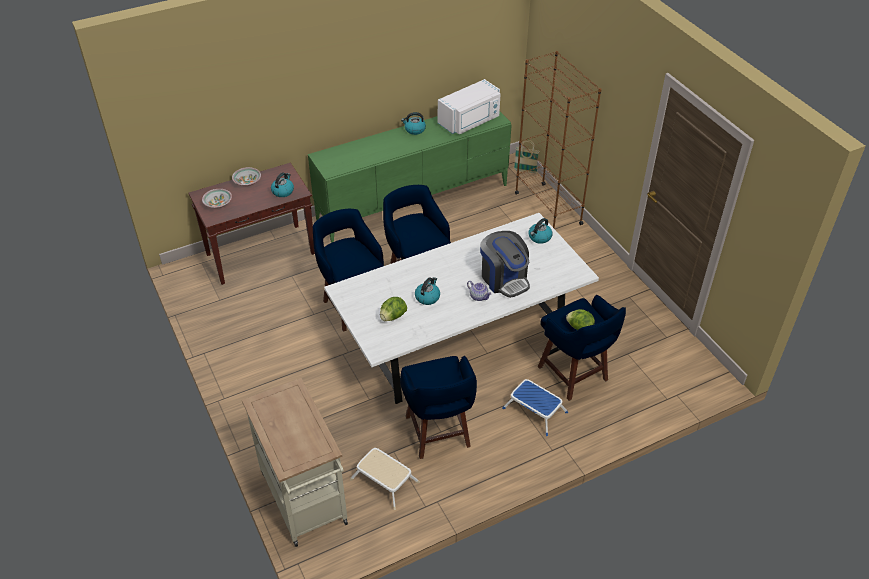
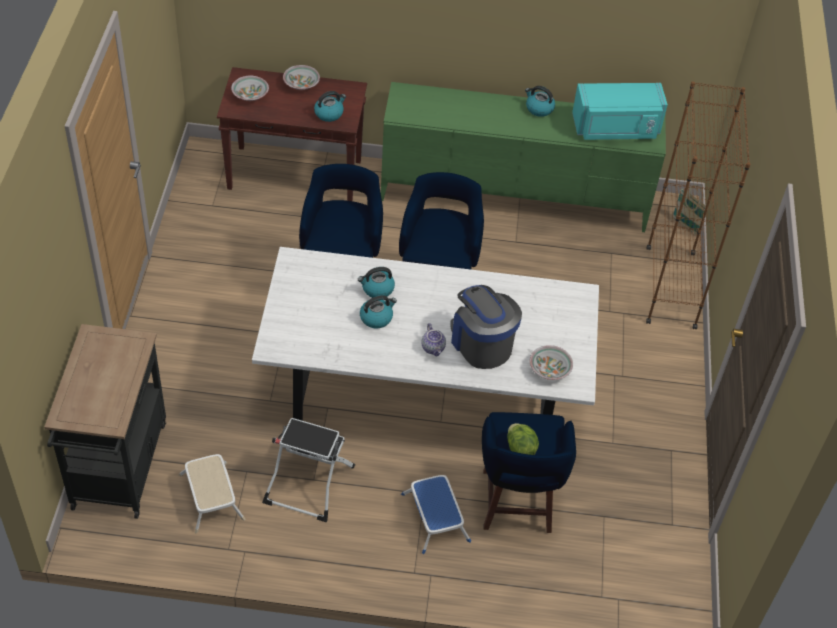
camera: 30 degrees right, 5 degrees up
beige cart [242,378,348,547] -> black cart [44,324,166,519]
lettuce [380,297,407,321] -> none
blue stool [400,356,477,459] -> step ladder [262,418,355,522]
white microwave [438,79,500,134] -> turquoise microwave [572,83,668,140]
coffee machine [480,231,530,298] -> coffee machine turned 150 degrees clockwise [450,285,522,369]
kettle [528,218,552,244] -> kettle moved to [358,267,395,298]
none -> bowl [530,345,573,380]

